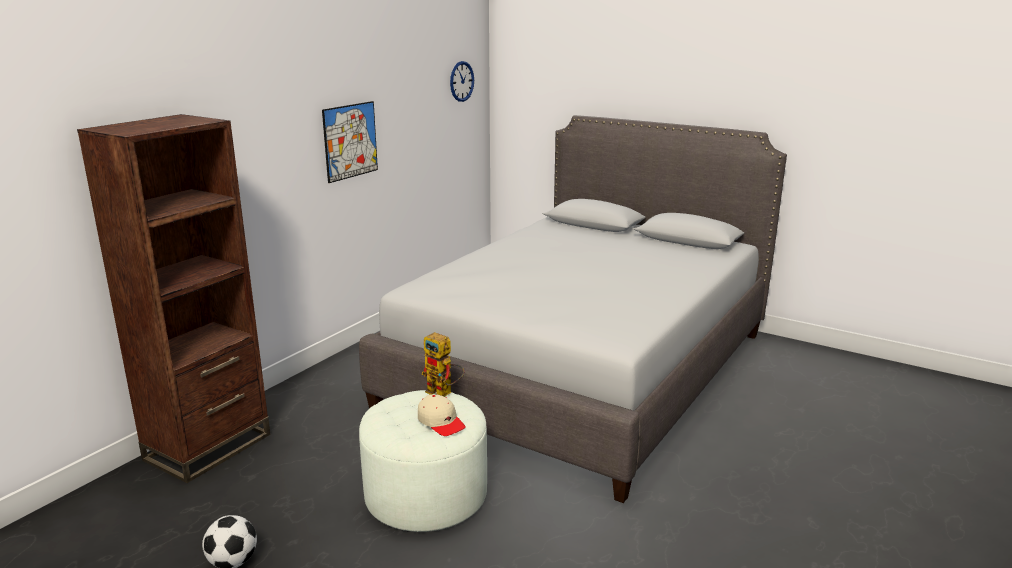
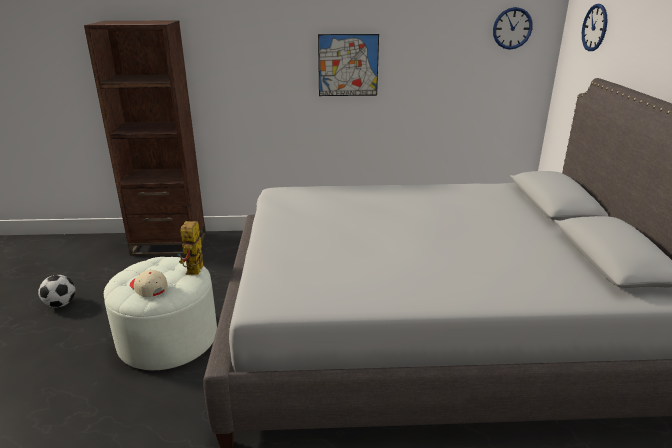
camera: 55 degrees right, 5 degrees up
beige cap [418,394,466,436] -> beige cap turned 120 degrees clockwise [130,270,168,297]
none -> wall clock [582,4,607,51]

